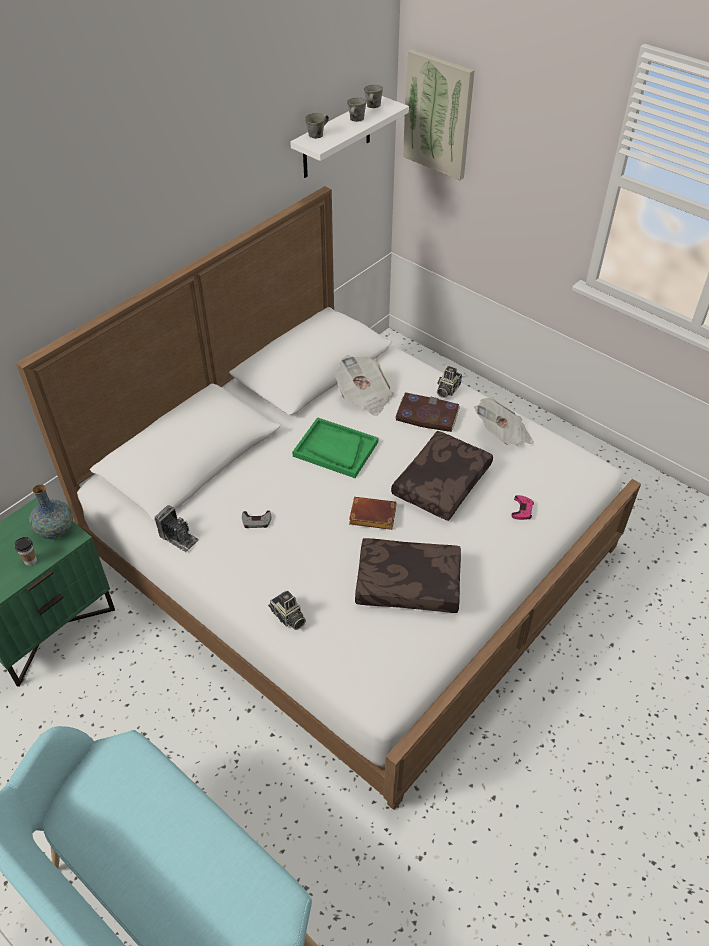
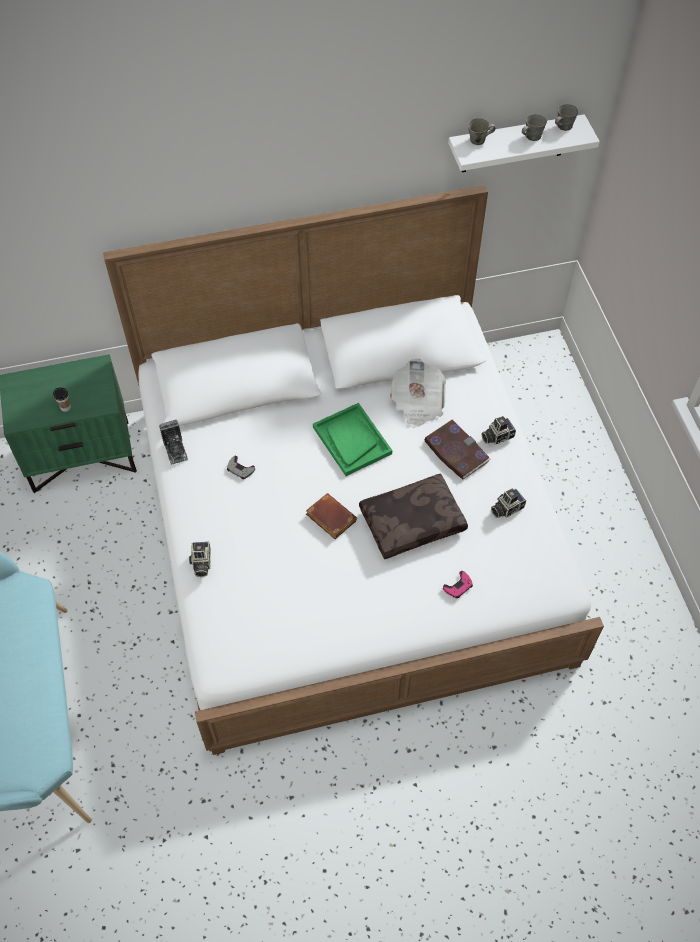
camera: 35 degrees right, 10 degrees up
vase [29,484,73,539] -> none
brown pillow [355,538,461,613] -> none
picture [403,49,475,180] -> none
newspaper [474,398,534,446] -> camera [491,488,526,518]

